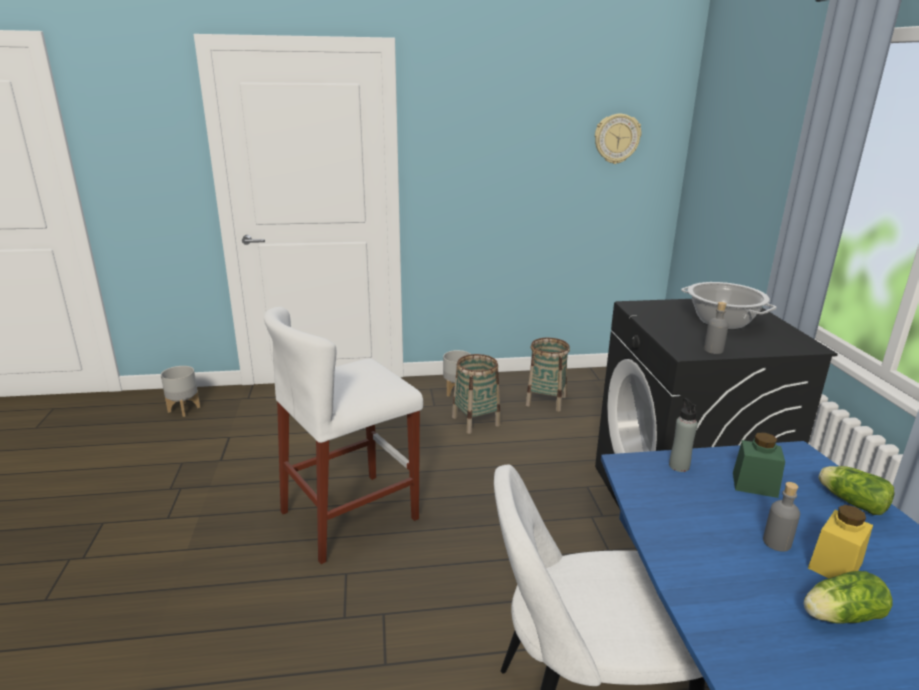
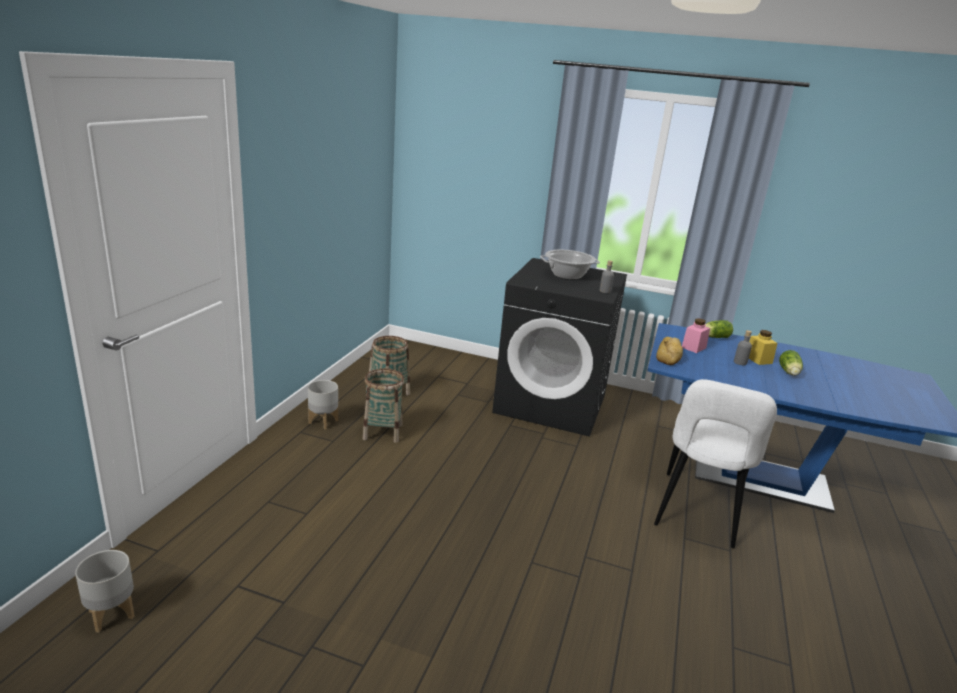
camera: 65 degrees left, 0 degrees up
white stool [264,307,423,564] -> none
wall clock [595,114,641,164] -> none
grey bottle [669,398,698,472] -> bread [656,337,683,365]
green jar [733,433,785,498] -> pink jar [682,318,710,353]

